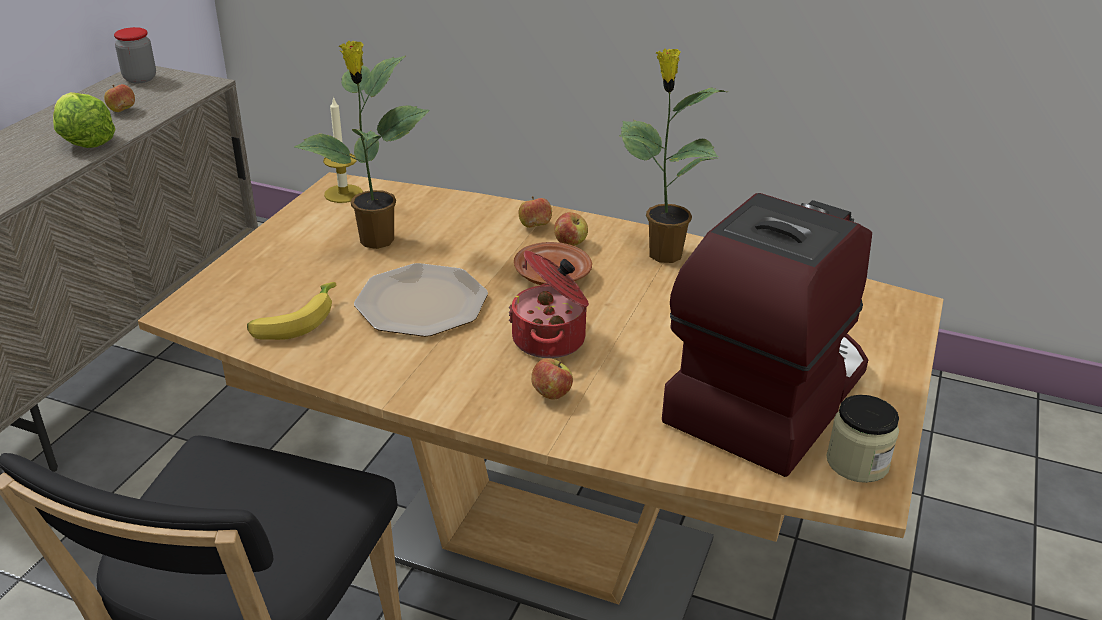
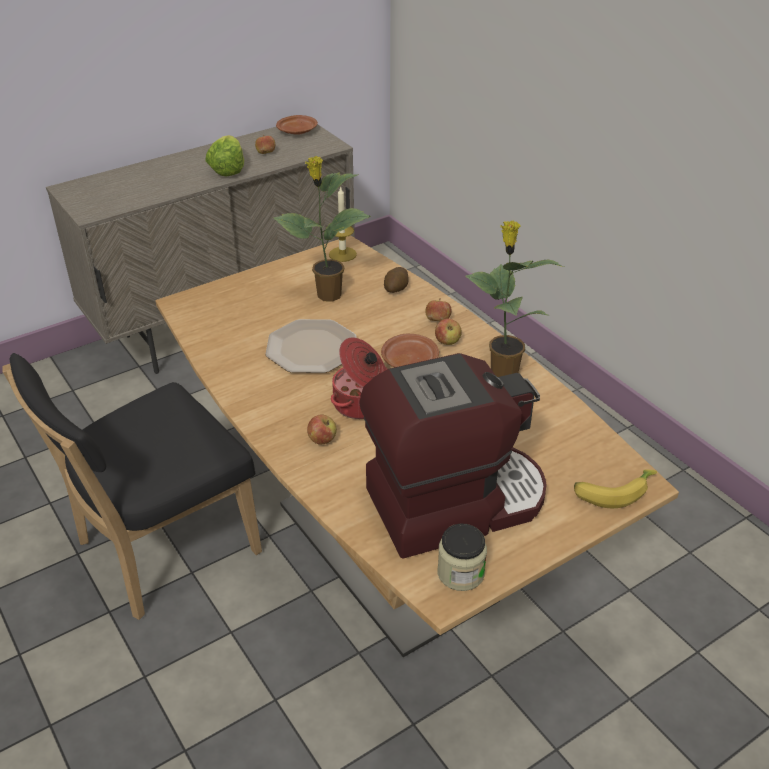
camera: 35 degrees right, 5 degrees up
jar [114,27,156,83] -> brown plate [276,115,318,135]
banana [247,282,336,340] -> banana moved to [574,470,657,508]
none -> potato [384,267,409,293]

